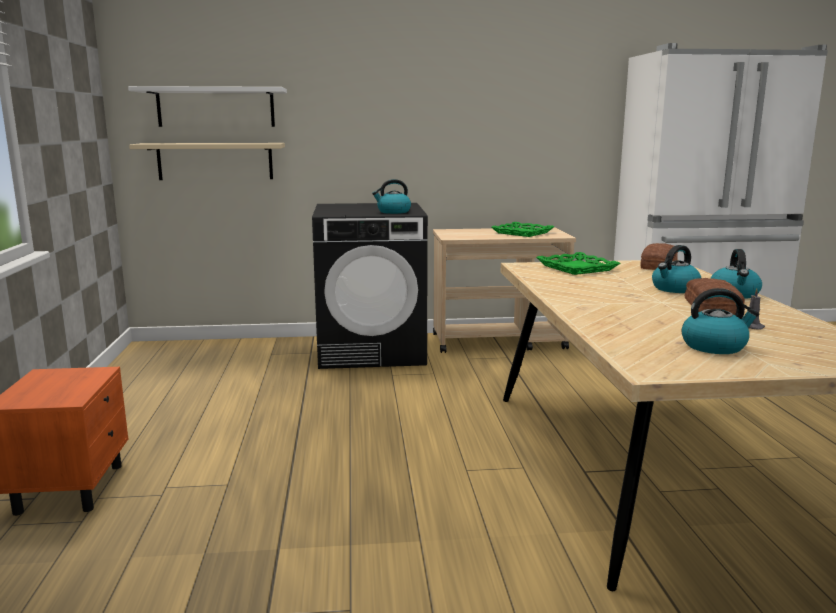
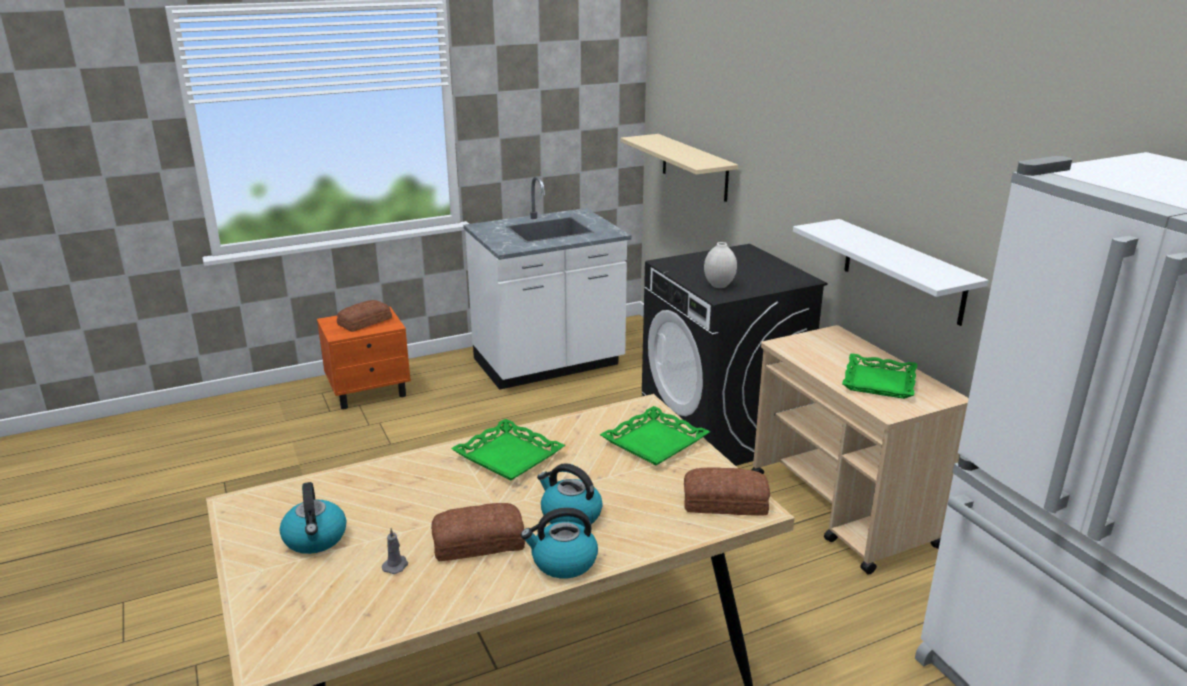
camera: 70 degrees right, 10 degrees up
white shelf [128,86,287,127] -> white shelf moved to [793,219,988,326]
kettle [372,179,411,214] -> white vase [704,242,737,288]
none -> bread [337,300,392,332]
none -> green tray [451,419,565,480]
none -> white counter [463,176,631,390]

